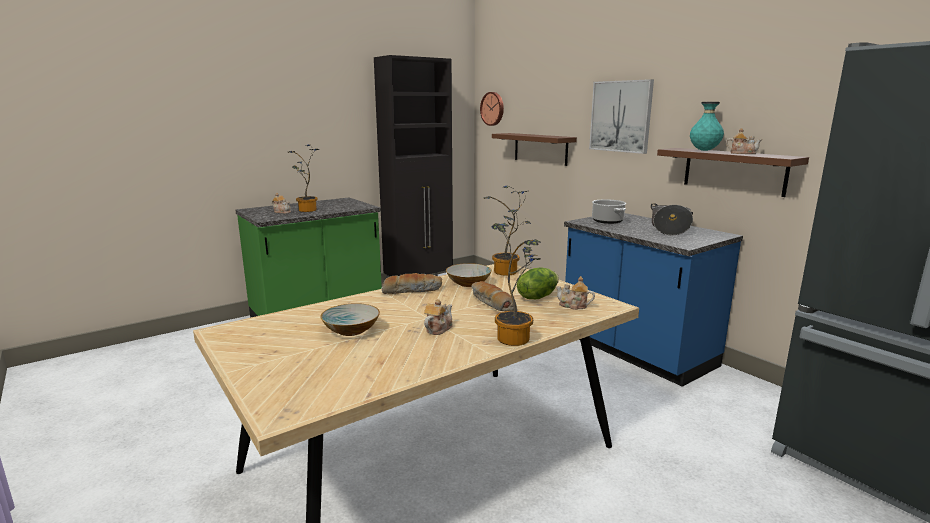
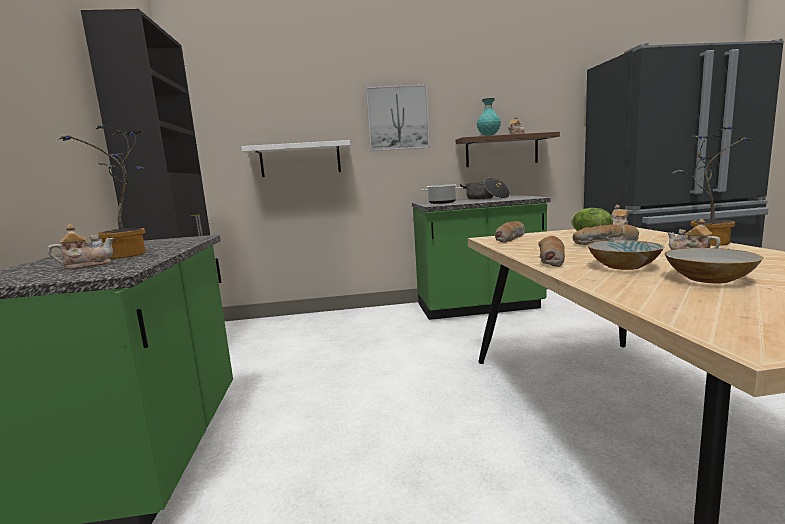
camera: 60 degrees left, 5 degrees down
bowl [446,263,492,287] -> bowl moved to [588,240,664,270]
wall clock [480,92,504,126] -> none
potted plant [483,186,532,276] -> bread [495,221,525,243]
brown shelf [492,133,577,166] -> white shelf [241,140,350,177]
blue counter [564,213,743,387] -> green counter [412,195,550,320]

